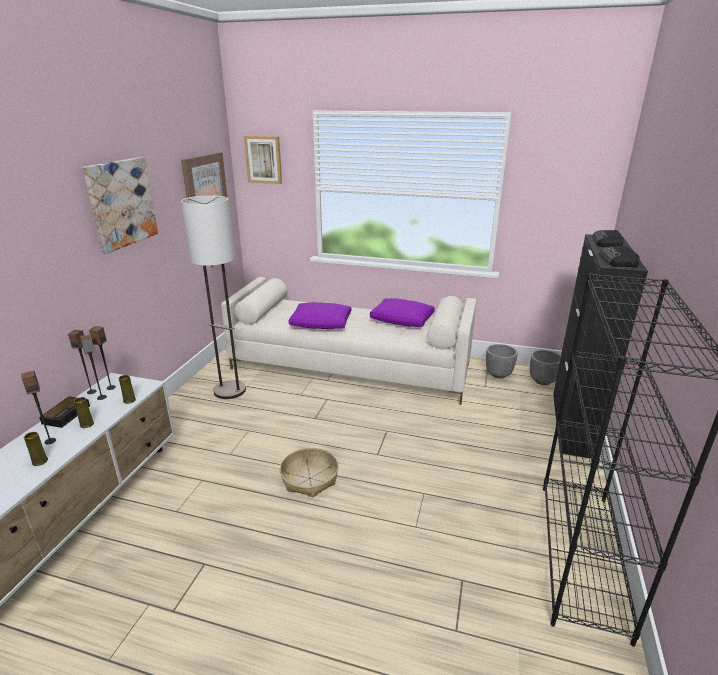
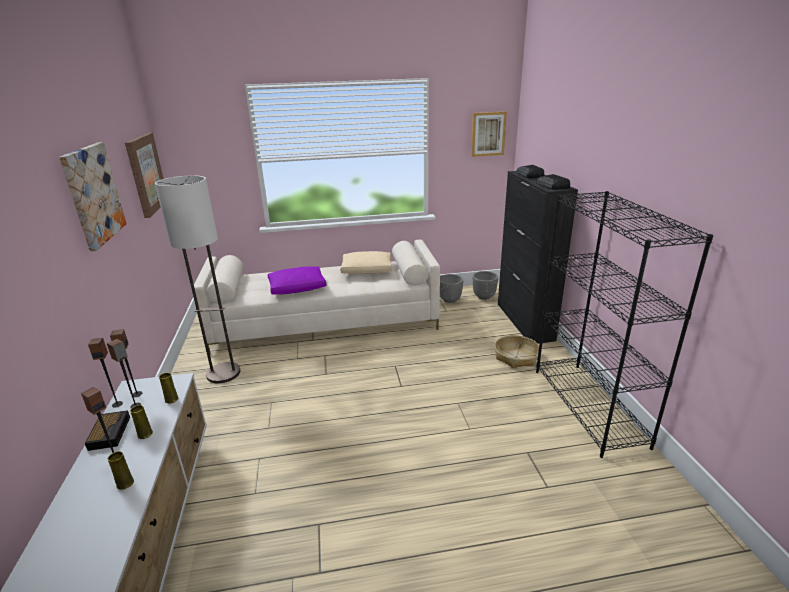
camera: 25 degrees left, 0 degrees up
picture [244,136,282,184] -> picture moved to [471,111,507,157]
basket [280,448,339,497] -> basket moved to [494,335,539,368]
purple pillow [370,298,435,327] -> beige pillow [340,251,392,274]

